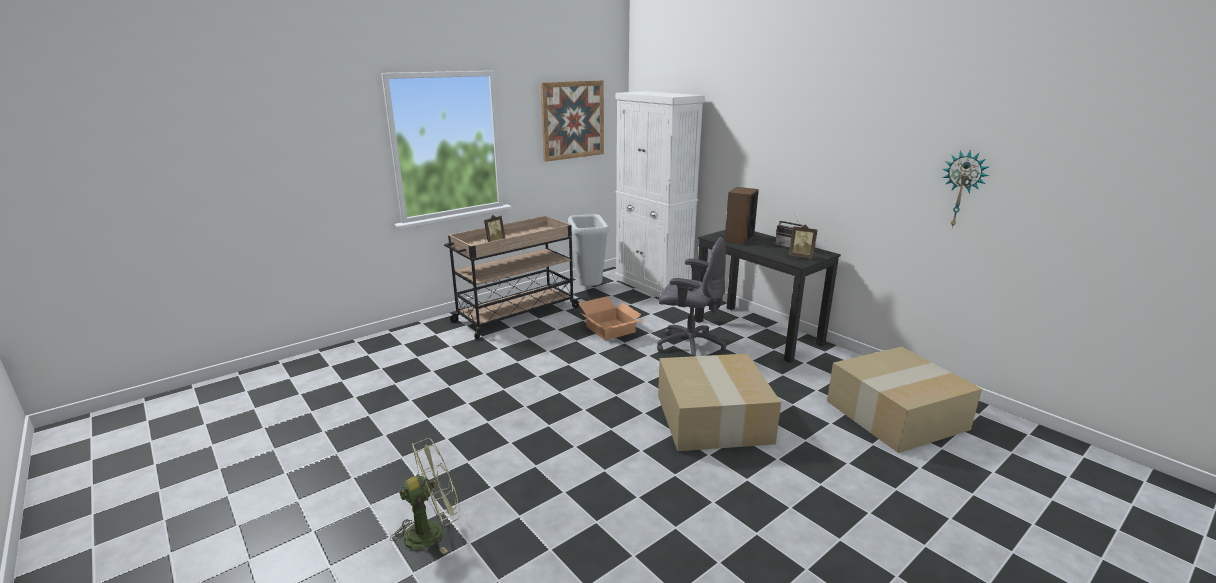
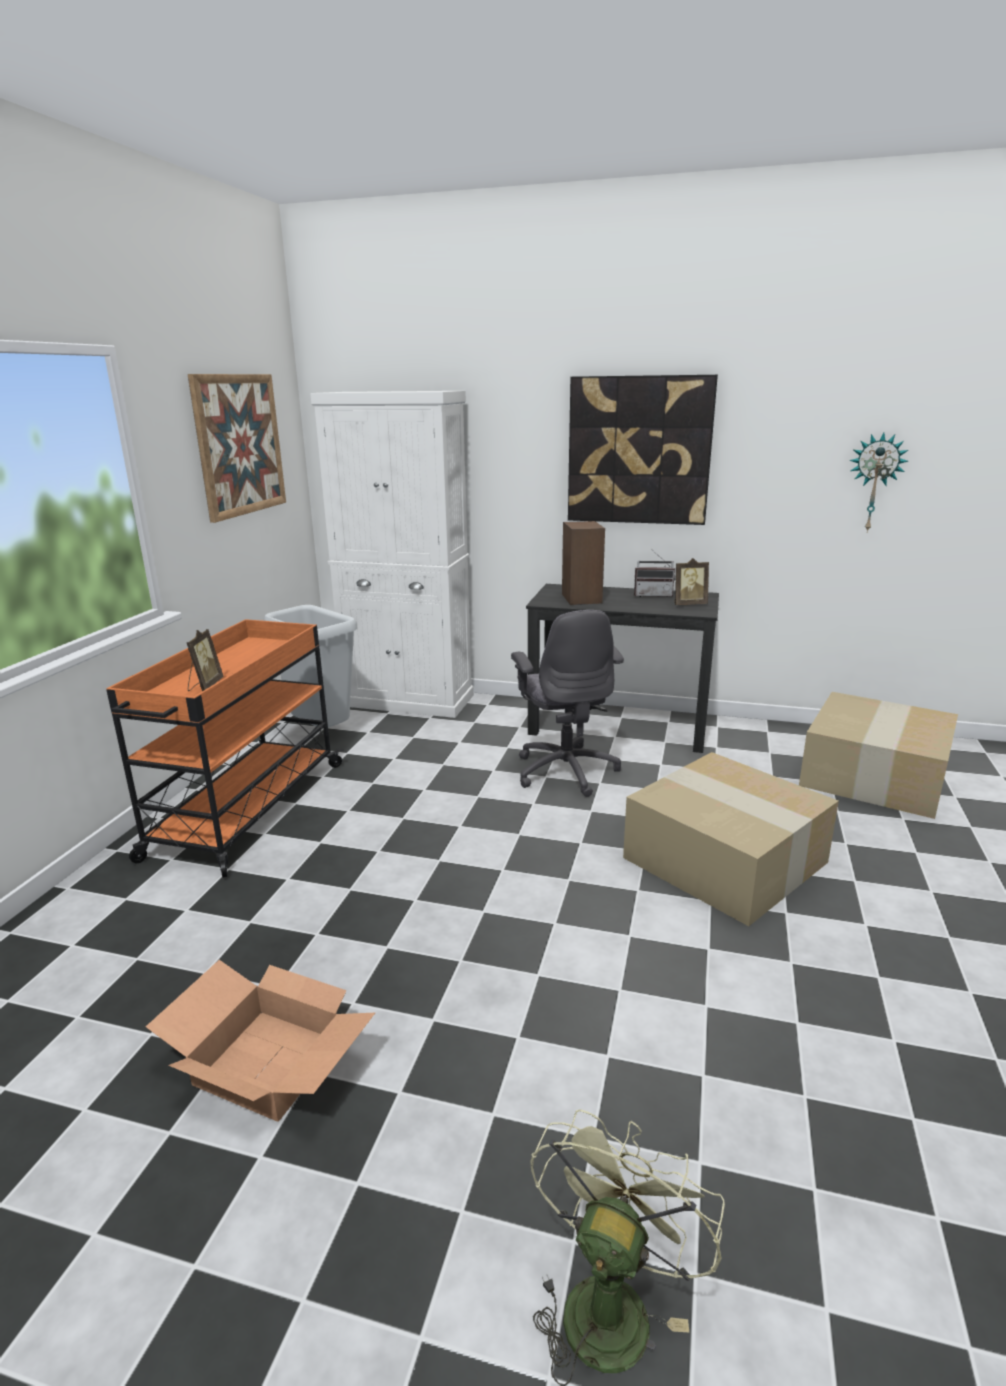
camera: 35 degrees left, 0 degrees up
beige cart [444,216,581,339] -> orange cart [106,619,343,878]
cardboard box [578,296,643,341] -> cardboard box moved to [146,960,376,1121]
grey office chair [657,237,726,357] -> grey office chair turned 90 degrees clockwise [511,610,624,797]
none -> picture [568,375,718,525]

